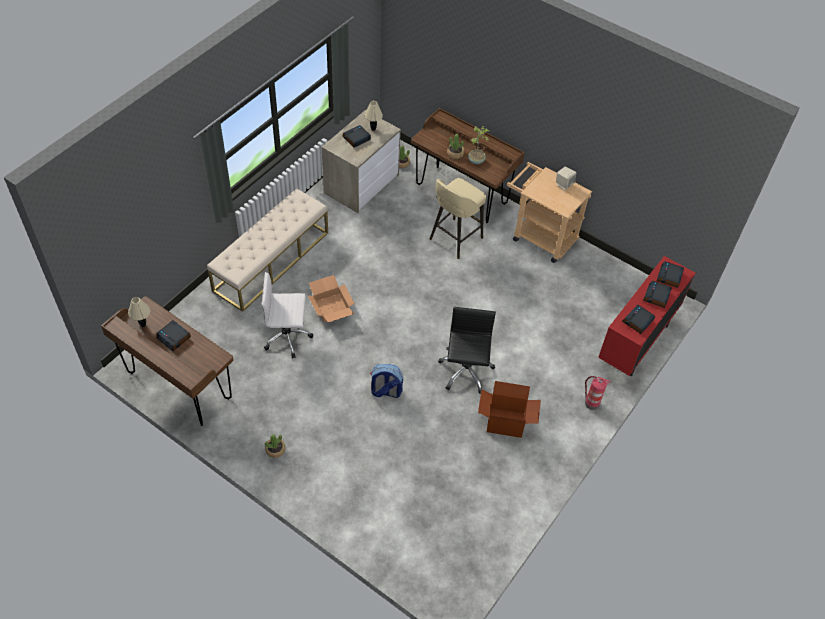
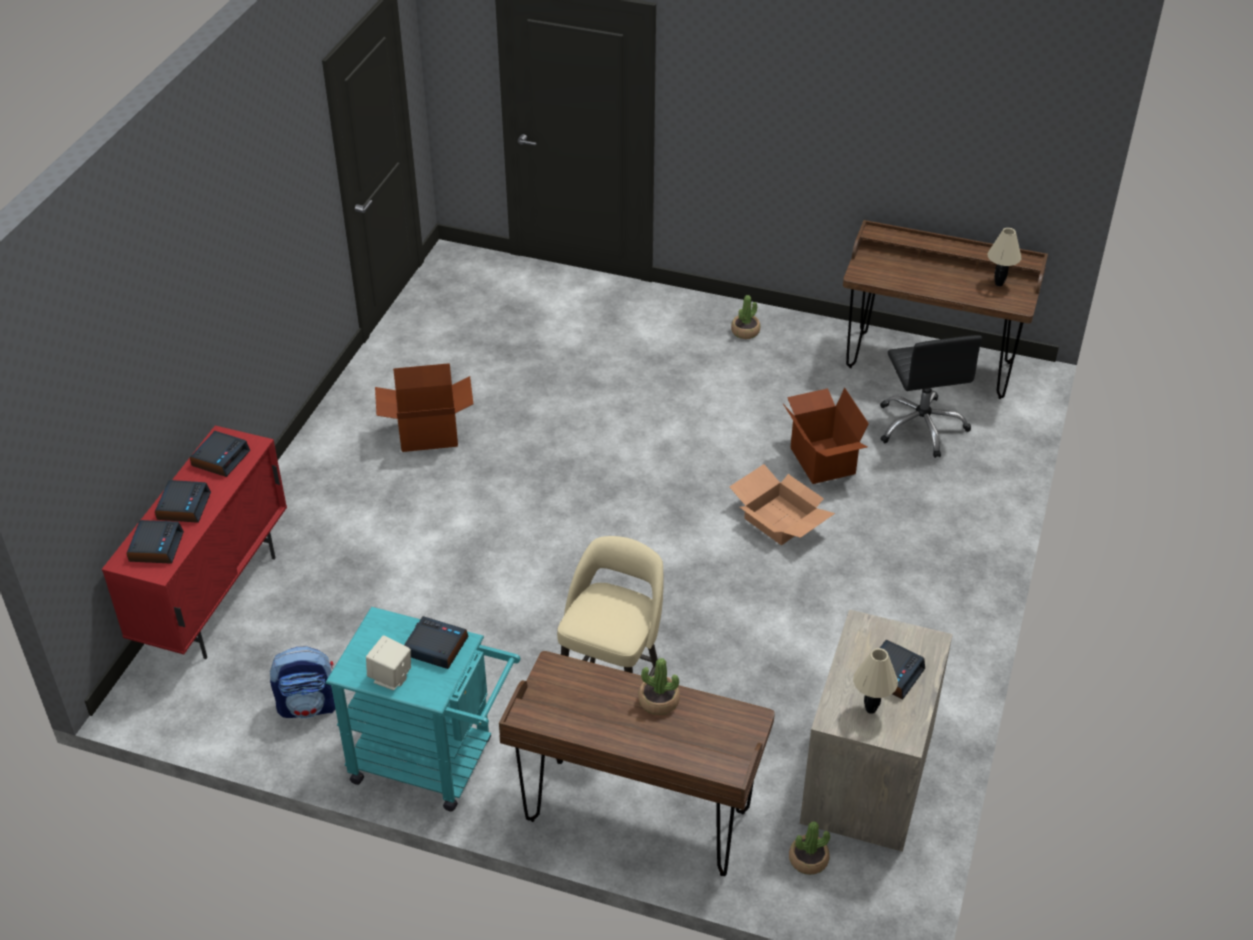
camera: 165 degrees right, 10 degrees down
alarm clock [157,320,191,351] -> alarm clock moved to [404,616,468,669]
beige bench [207,188,328,312] -> none
white office chair [261,272,313,358] -> cardboard box [783,388,869,484]
backpack [370,364,403,398] -> backpack moved to [270,647,336,718]
black office chair [438,307,496,394] -> black office chair moved to [880,335,982,458]
potted plant [468,126,489,164] -> none
beige cart [507,162,592,263] -> turquoise cart [326,607,521,812]
fire extinguisher [585,376,611,410] -> none

